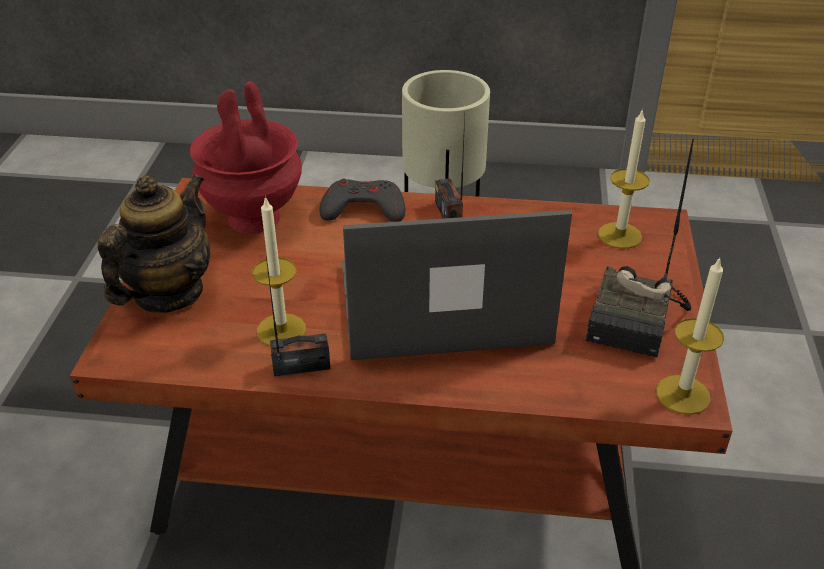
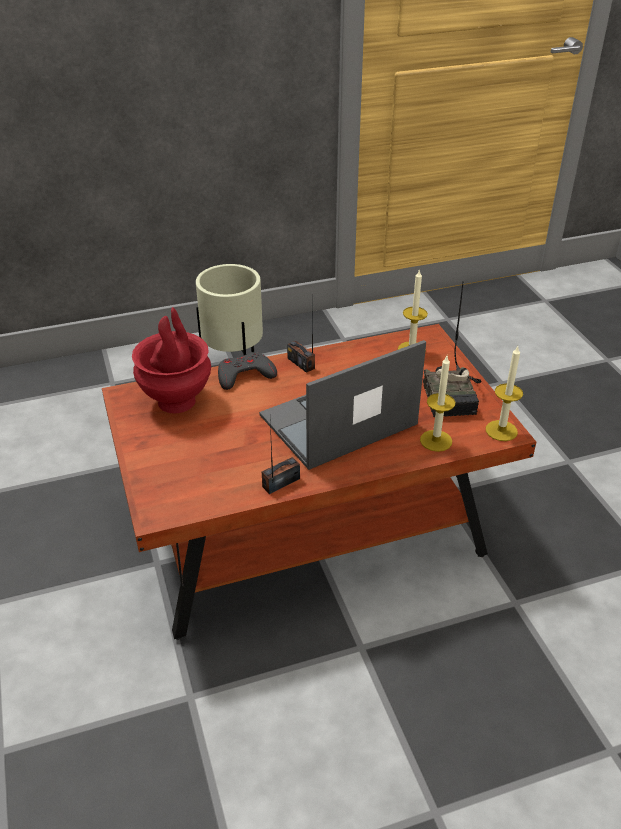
camera: 25 degrees left, 0 degrees up
teapot [98,174,211,313] -> none
candle [252,196,306,346] -> candle moved to [420,356,455,452]

